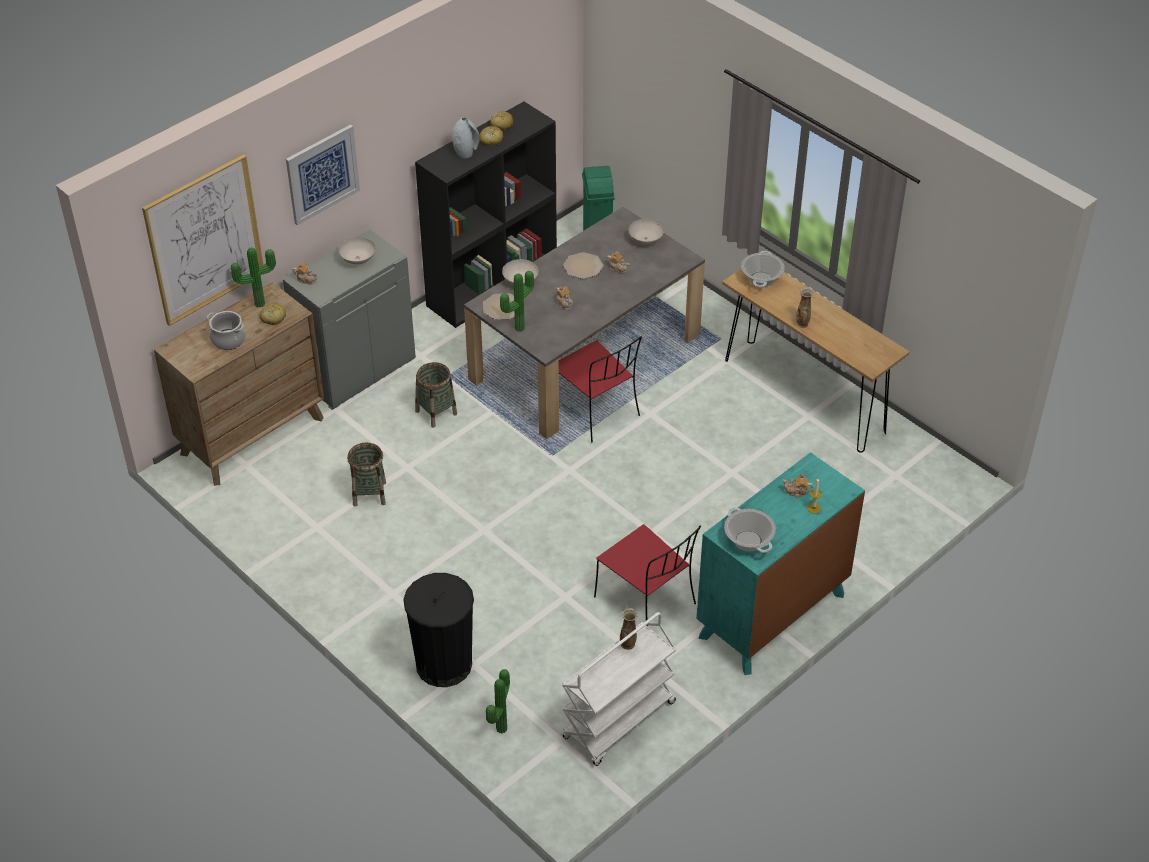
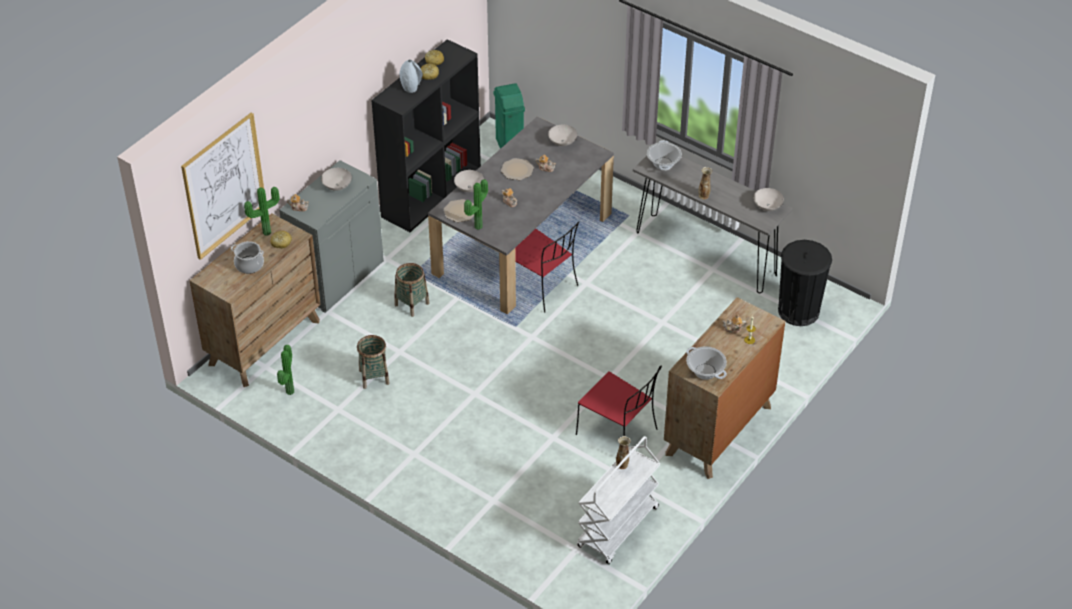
camera: 10 degrees left, 0 degrees up
picture [286,124,360,225] -> none
black trash can [403,573,474,687] -> black trash can moved to [778,240,832,326]
potted plant [486,669,510,734] -> potted plant moved to [277,344,294,395]
turquoise dresser [696,452,865,675] -> brown dresser [664,297,785,479]
brown console table [722,269,910,453] -> grey console table [633,156,793,293]
none -> white bowl [753,188,784,211]

